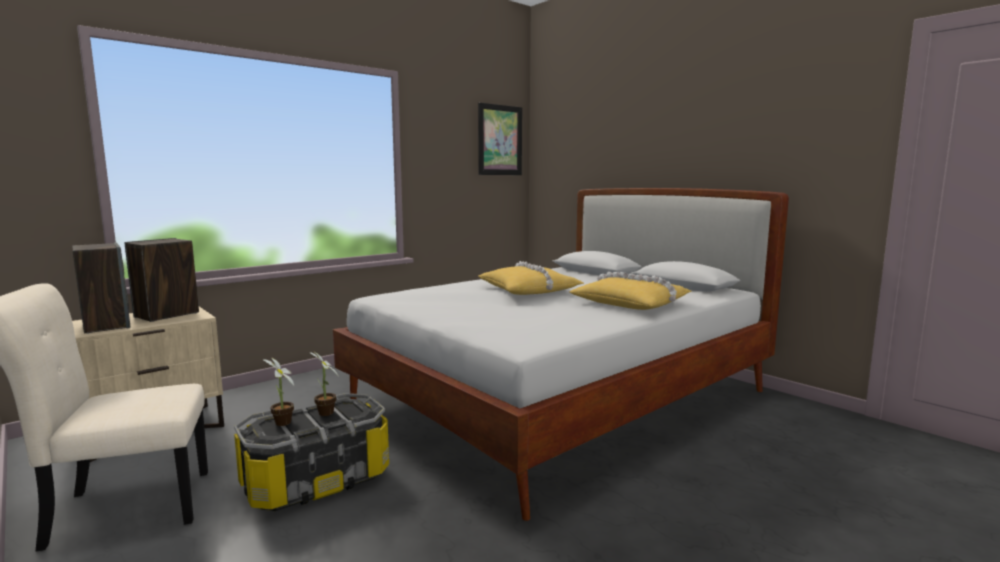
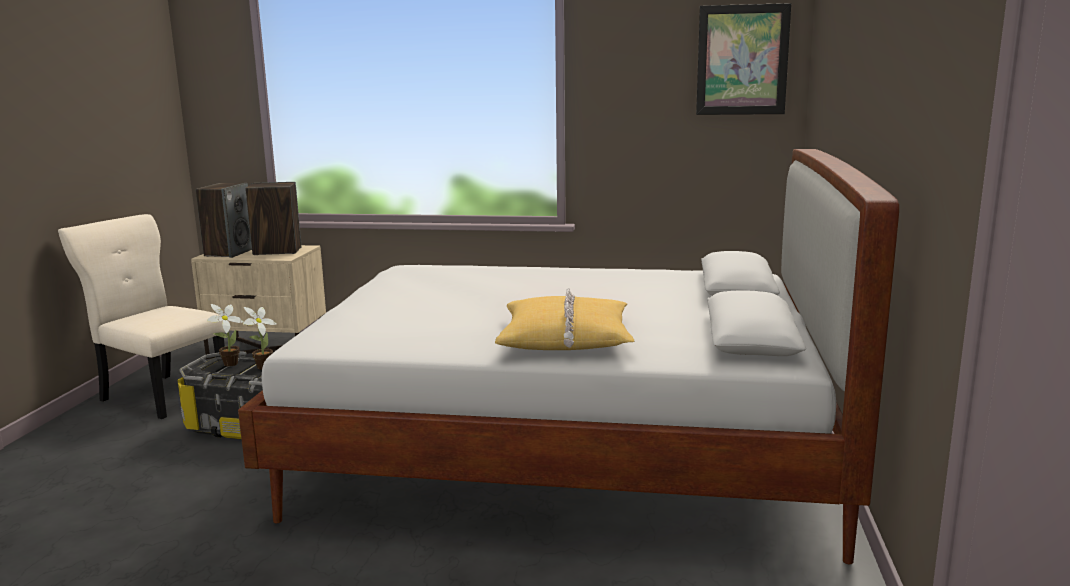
camera: 50 degrees right, 5 degrees up
yellow pillow [478,261,584,295] -> none

